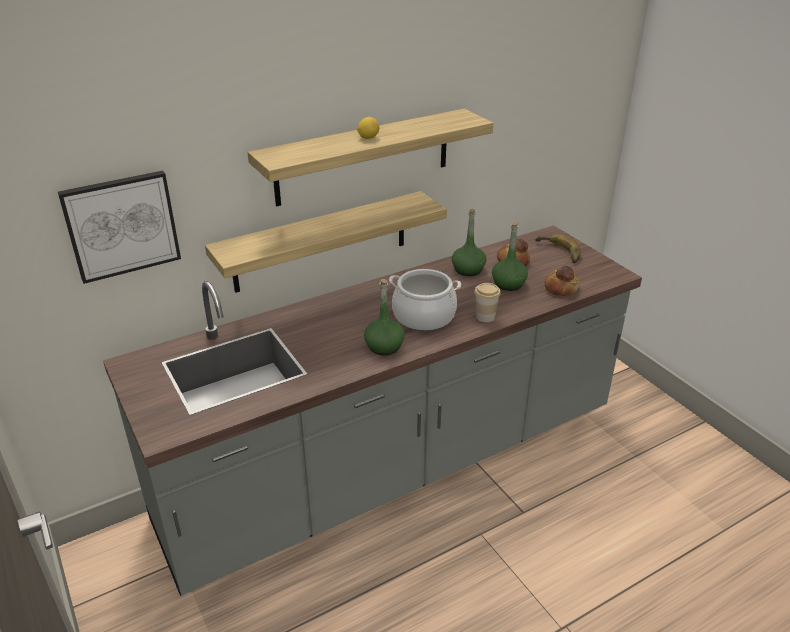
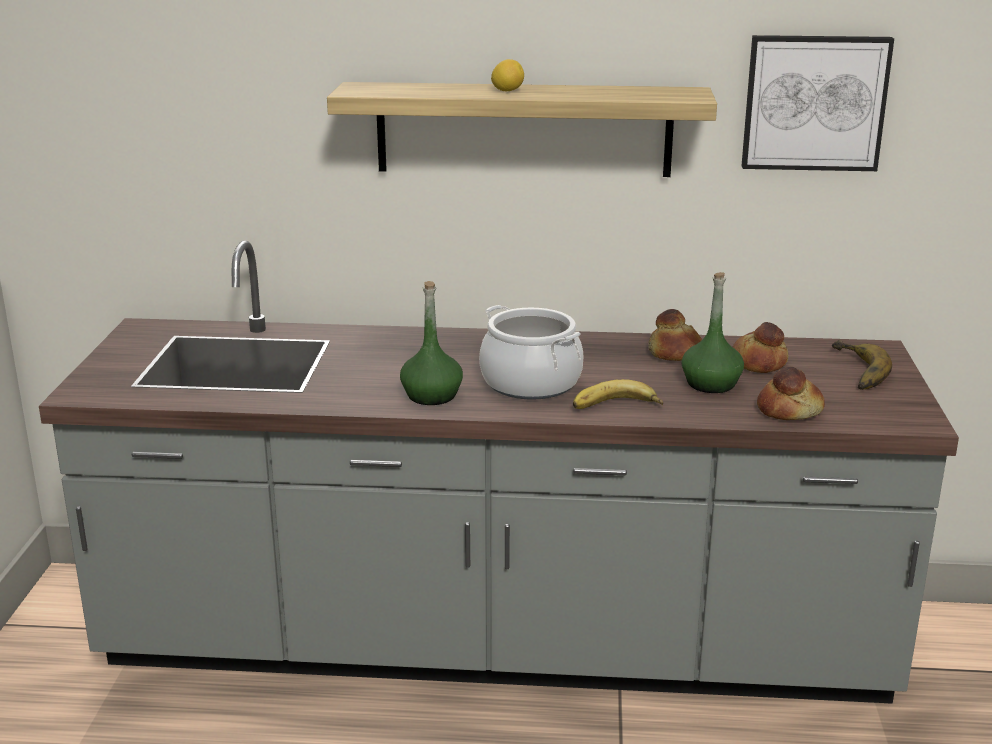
camera: 35 degrees right, 10 degrees down
picture [58,171,181,284] -> picture moved to [742,35,894,171]
shelf [205,191,447,293] -> none
green bottle [452,209,487,276] -> bread [648,309,702,361]
cup [474,283,501,322] -> banana [573,379,663,409]

